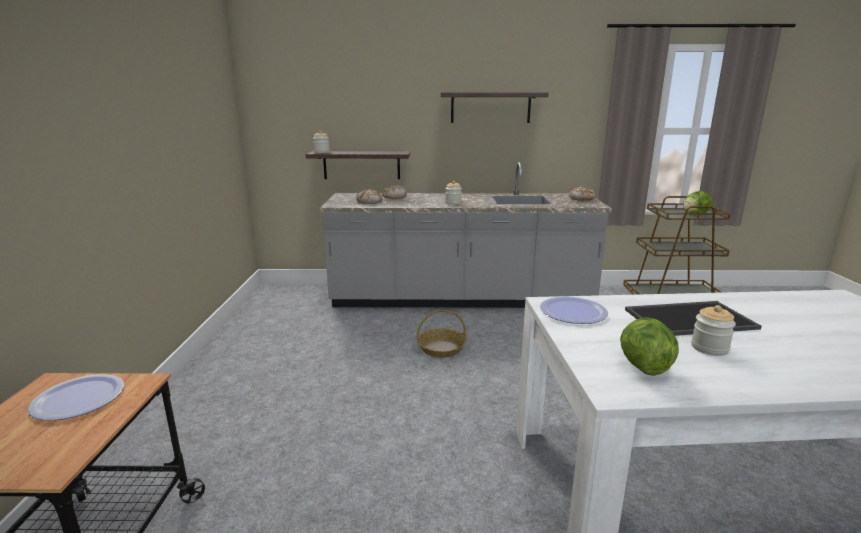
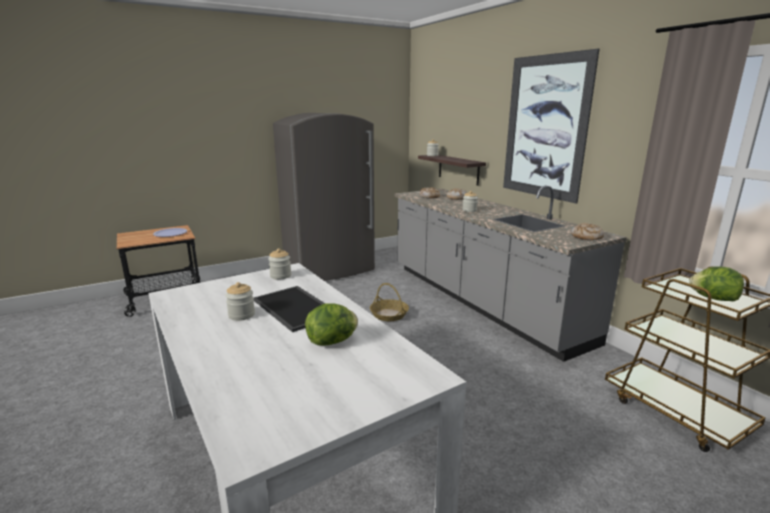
camera: 60 degrees right, 0 degrees up
shelf [440,92,548,123] -> picture [503,48,600,204]
plate [540,296,608,324] -> jar [268,249,291,280]
lettuce [620,317,679,376] -> lettuce moved to [305,303,358,346]
none -> grey fridge [273,113,375,281]

